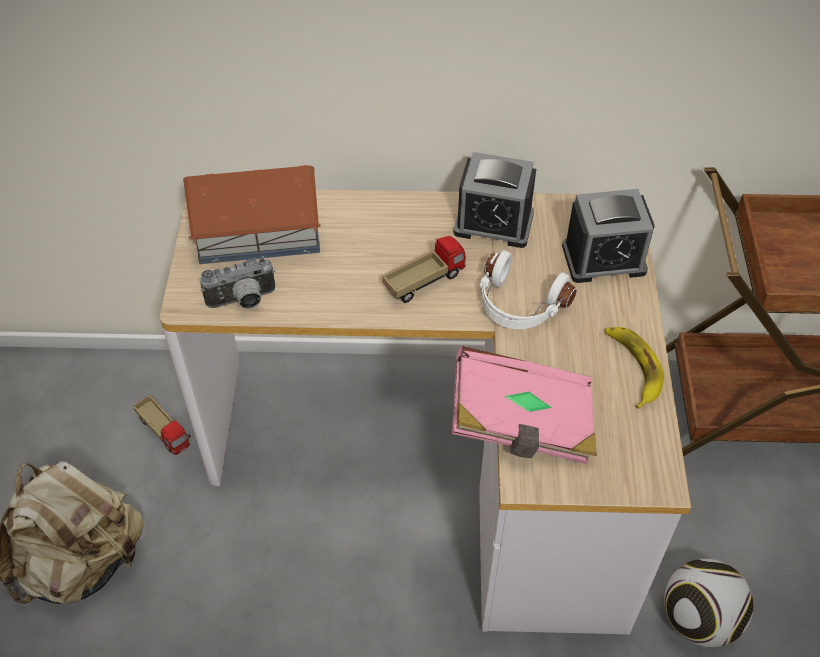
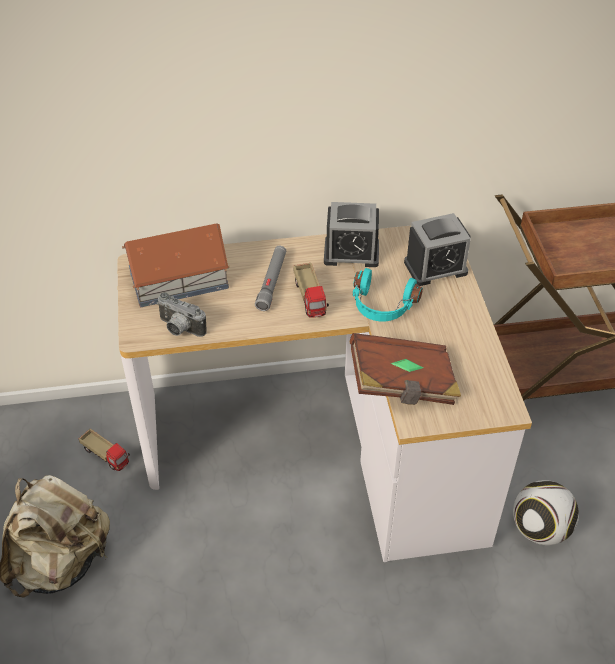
camera: 10 degrees left, 5 degrees down
camera [200,258,275,309] -> camera turned 60 degrees clockwise [157,292,207,337]
toy truck [382,236,466,303] -> toy truck turned 120 degrees clockwise [293,263,329,318]
pink book [452,346,597,464] -> brown book [350,333,461,405]
white headphones [479,250,577,329] -> turquoise headphones [353,268,423,322]
banana [605,327,664,409] -> none
none -> grey flashlight [255,246,286,311]

